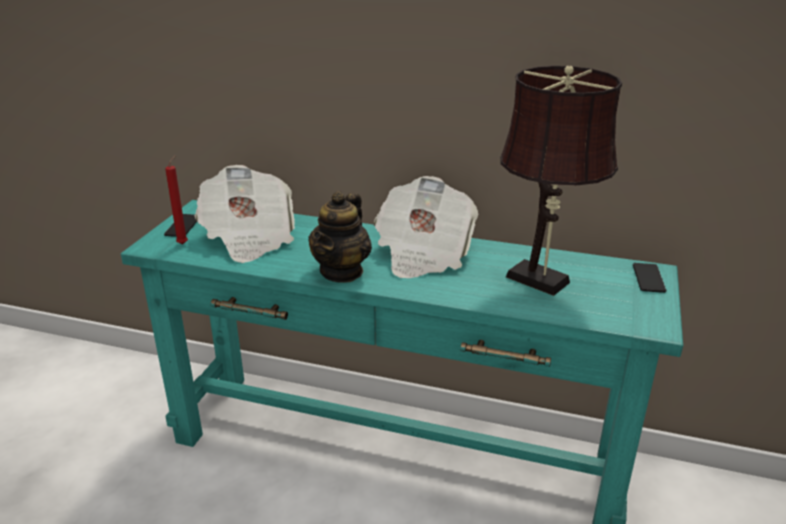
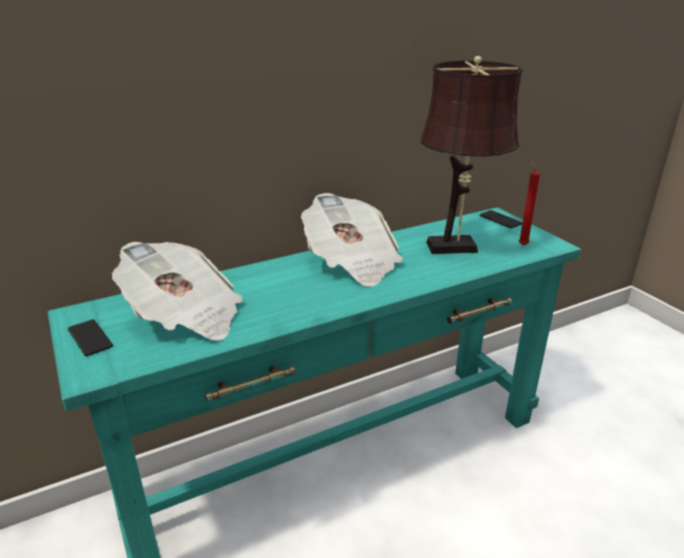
camera: 45 degrees left, 0 degrees up
red candle [165,155,188,245] -> red candle moved to [519,162,540,246]
teapot [308,191,372,283] -> none

